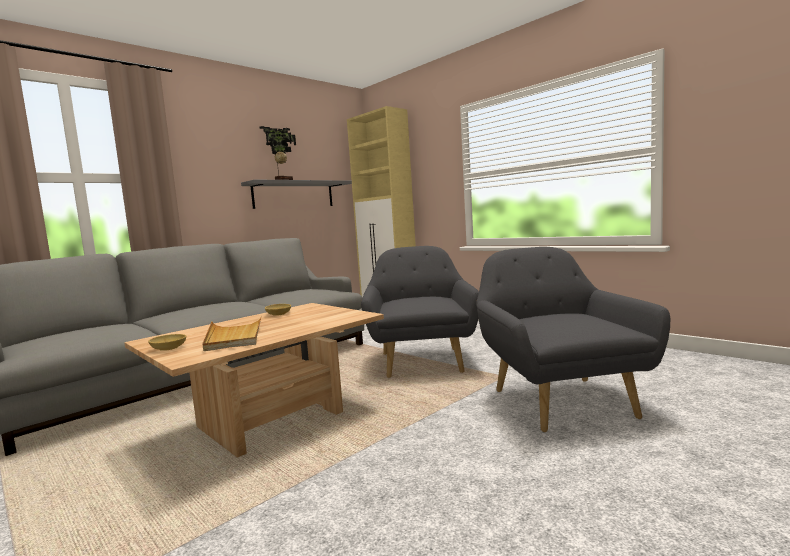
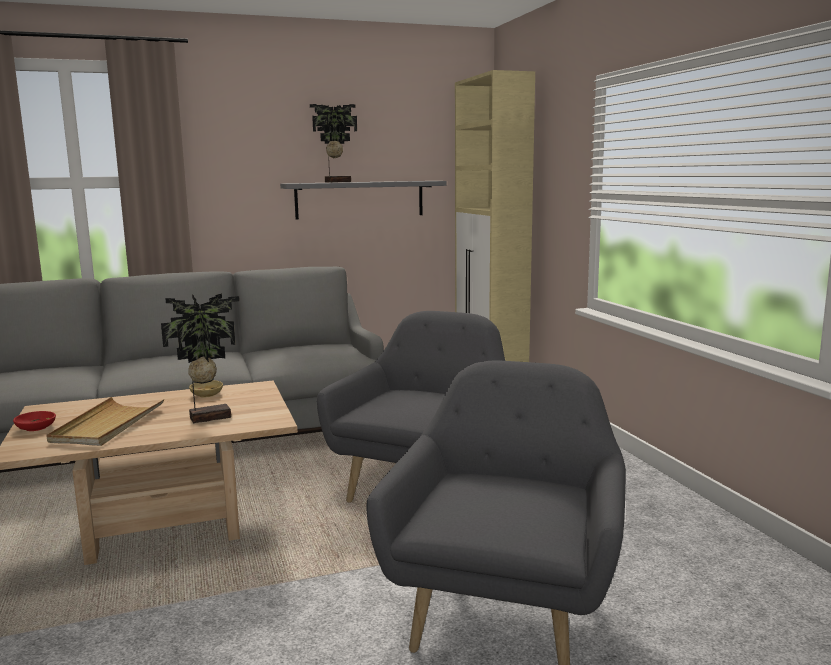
camera: 25 degrees right, 5 degrees up
beige bowl [148,334,186,351] -> red bowl [13,411,56,431]
none -> potted plant [161,293,240,424]

